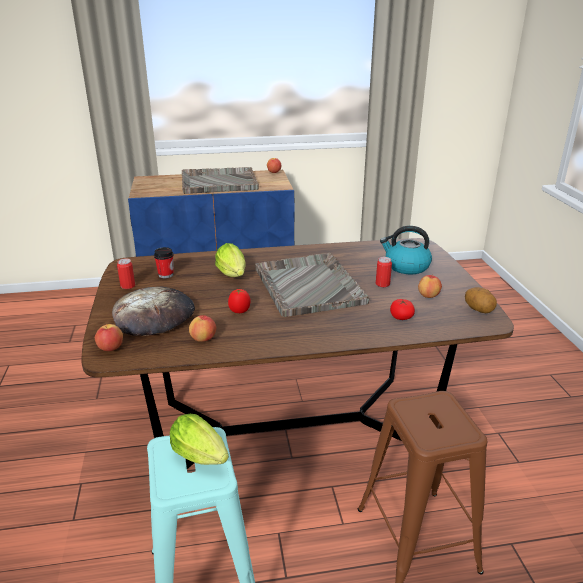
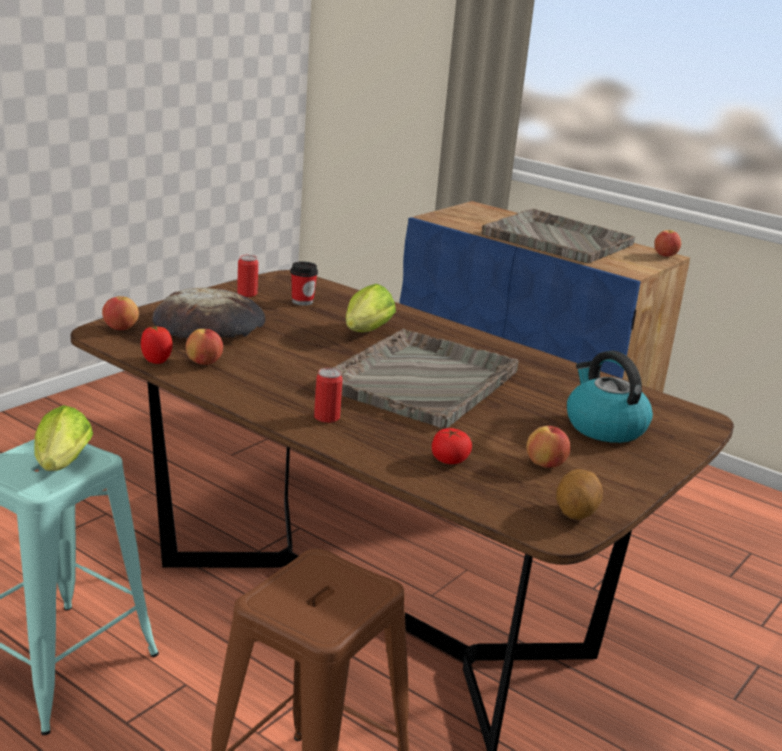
camera: 45 degrees right, 5 degrees down
tomato [228,289,251,313] -> tomato moved to [141,326,173,364]
can [376,257,392,287] -> can moved to [314,368,343,423]

